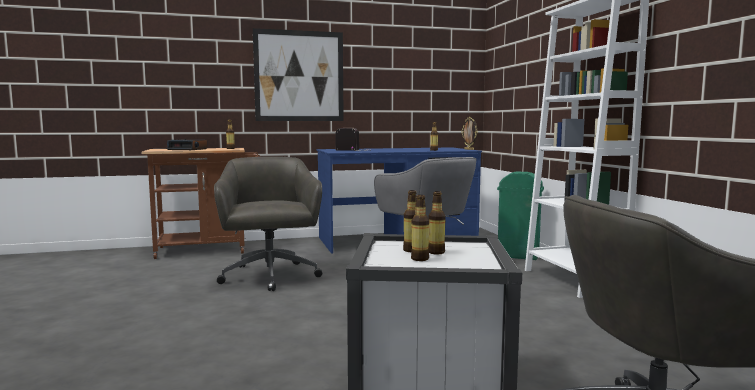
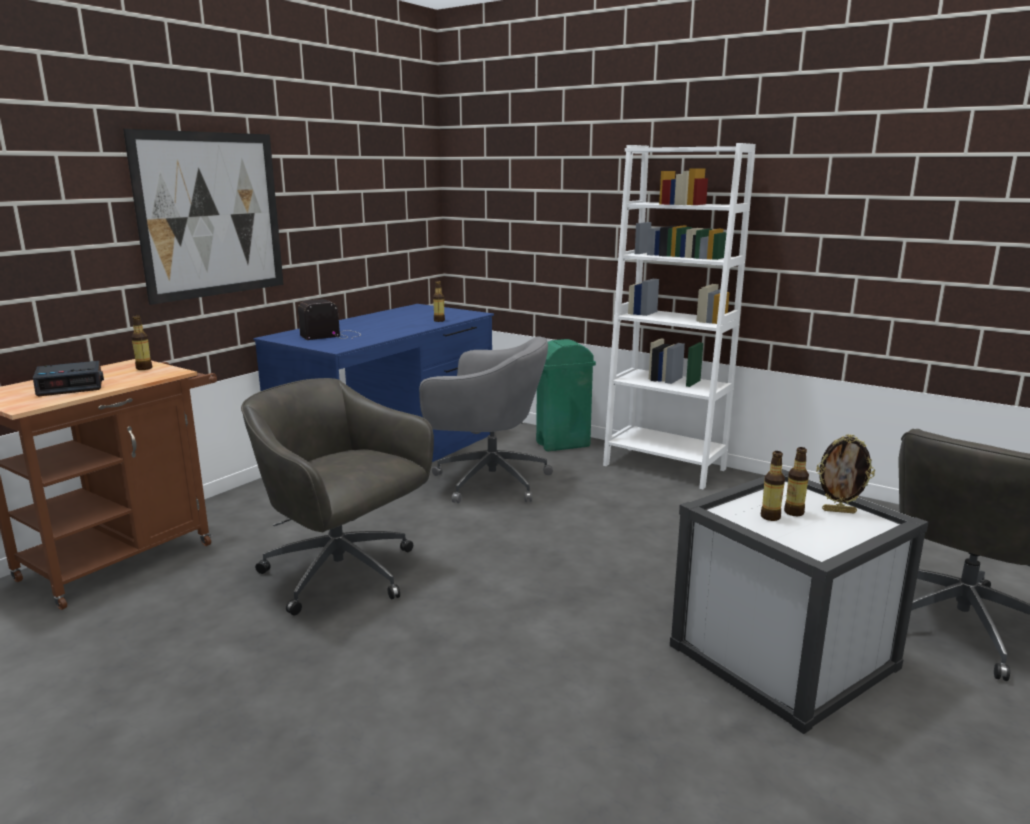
camera: 40 degrees left, 10 degrees up
bottle [411,195,429,261] -> none
picture frame [461,117,477,150] -> picture frame moved to [816,434,875,513]

